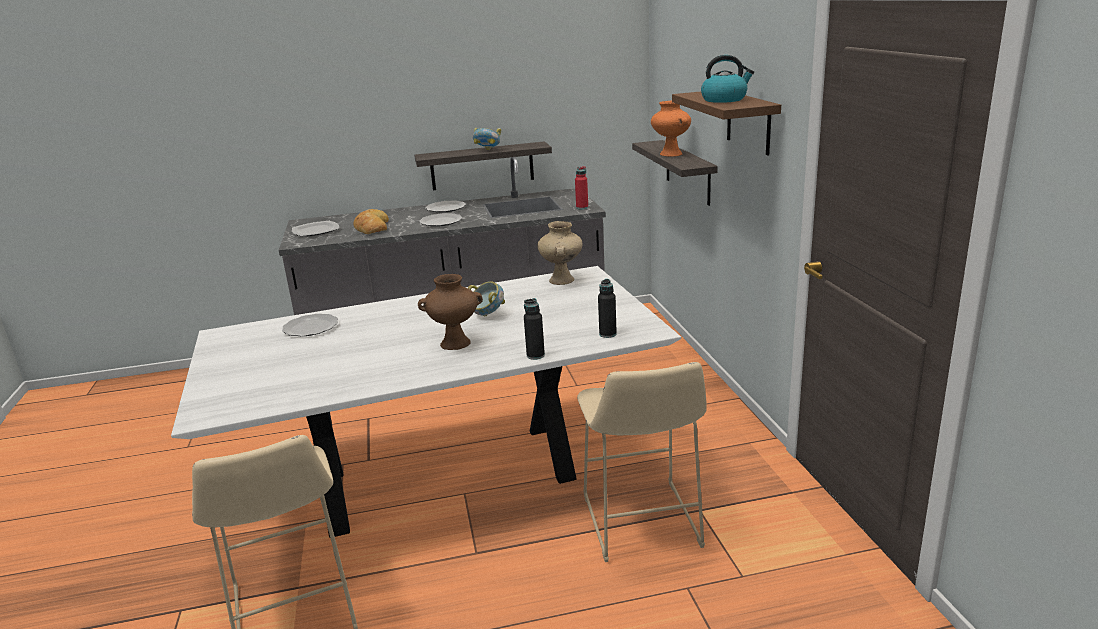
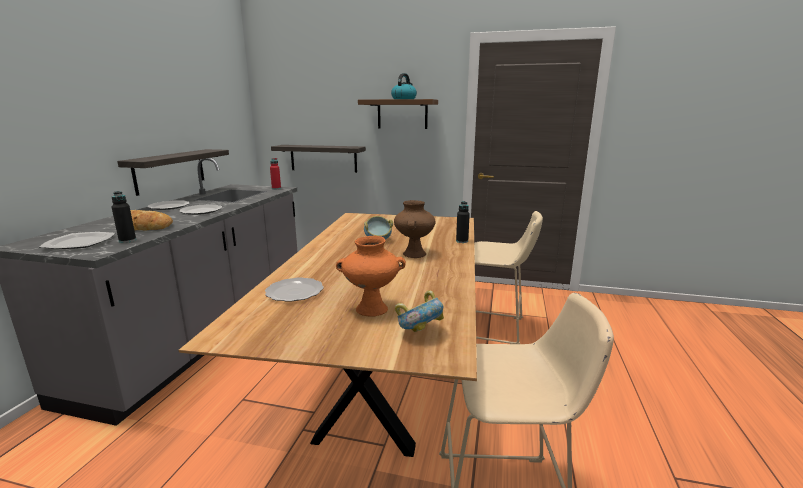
camera: 65 degrees left, 5 degrees down
white dining table [171,266,681,538] -> brown dining table [178,213,477,457]
bowl [472,128,501,150] -> bowl moved to [395,290,444,332]
beige vase [537,221,583,285] -> none
black bottle [598,279,617,338] -> black bottle moved to [111,191,136,243]
orange vase [651,101,691,157] -> orange vase moved to [336,236,406,317]

